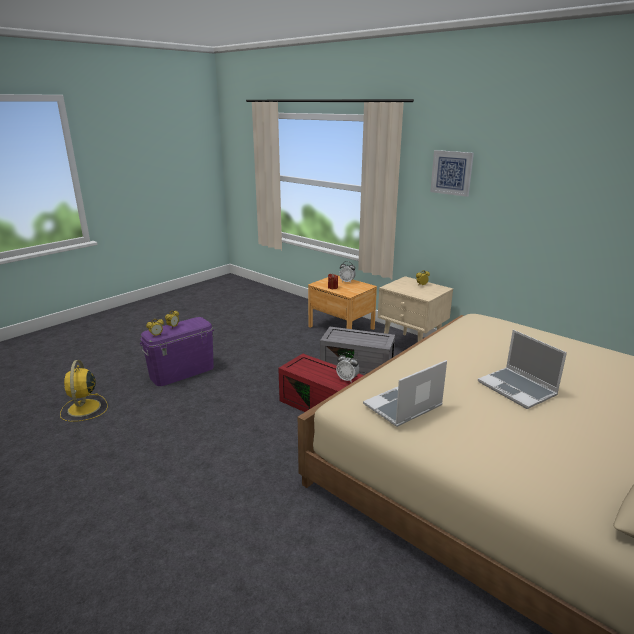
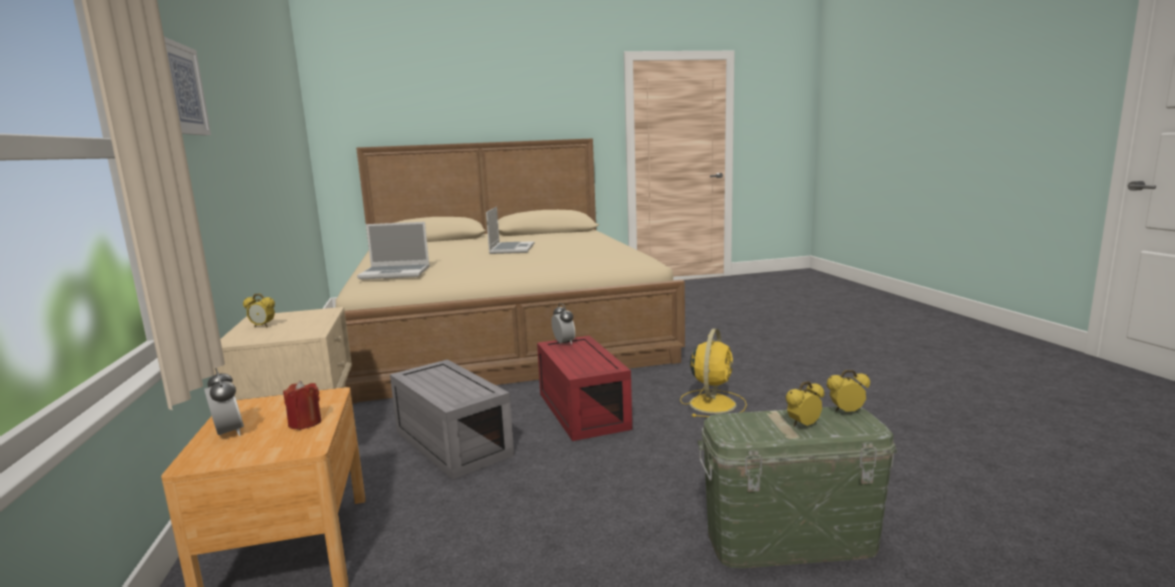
camera: 145 degrees left, 10 degrees down
yellow fan [60,360,108,422] -> yellow fan moved to [680,329,747,417]
purple storage box [140,317,214,386] -> green storage box [697,406,897,568]
laptop [363,360,447,427] -> laptop moved to [357,222,430,280]

